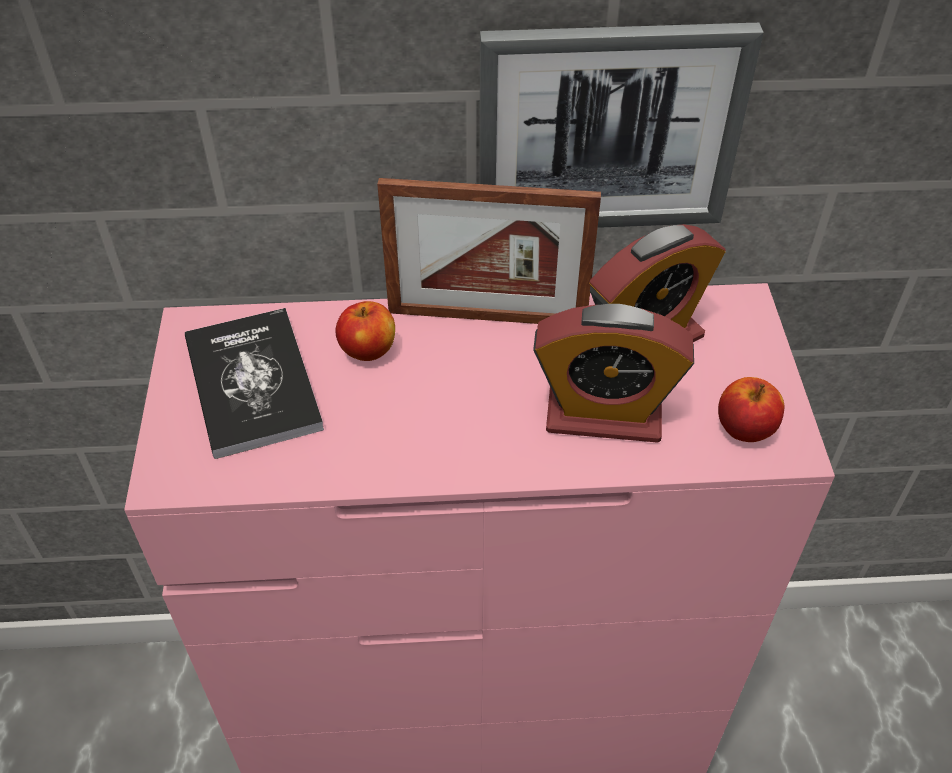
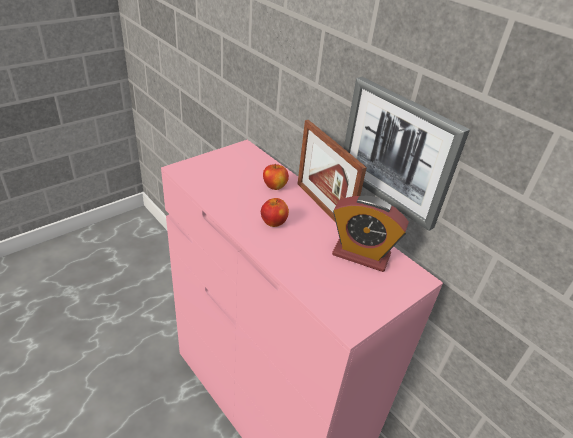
camera: 50 degrees right, 10 degrees down
book [185,308,324,459] -> none
alarm clock [533,304,694,443] -> none
apple [718,377,784,442] -> apple moved to [261,198,289,227]

